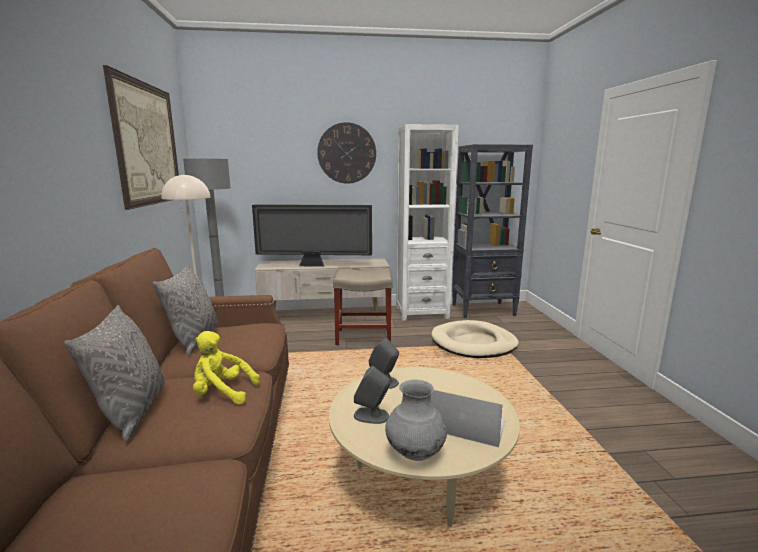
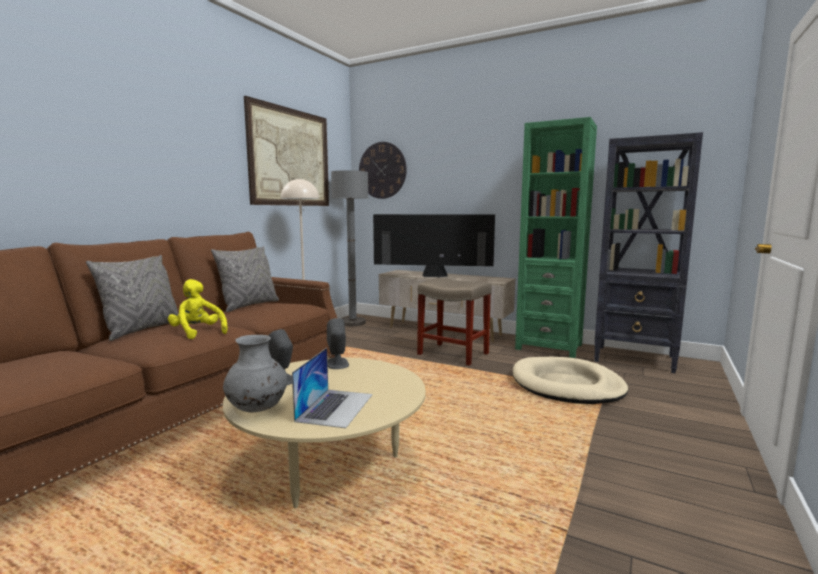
camera: 35 degrees right, 5 degrees down
television [252,204,372,267] -> television turned 150 degrees clockwise [373,214,495,277]
wall clock [317,122,376,184] -> wall clock moved to [359,142,407,199]
white bookcase [396,124,459,321] -> green bookcase [515,117,597,358]
laptop [431,390,506,447] -> laptop turned 45 degrees clockwise [292,348,372,428]

